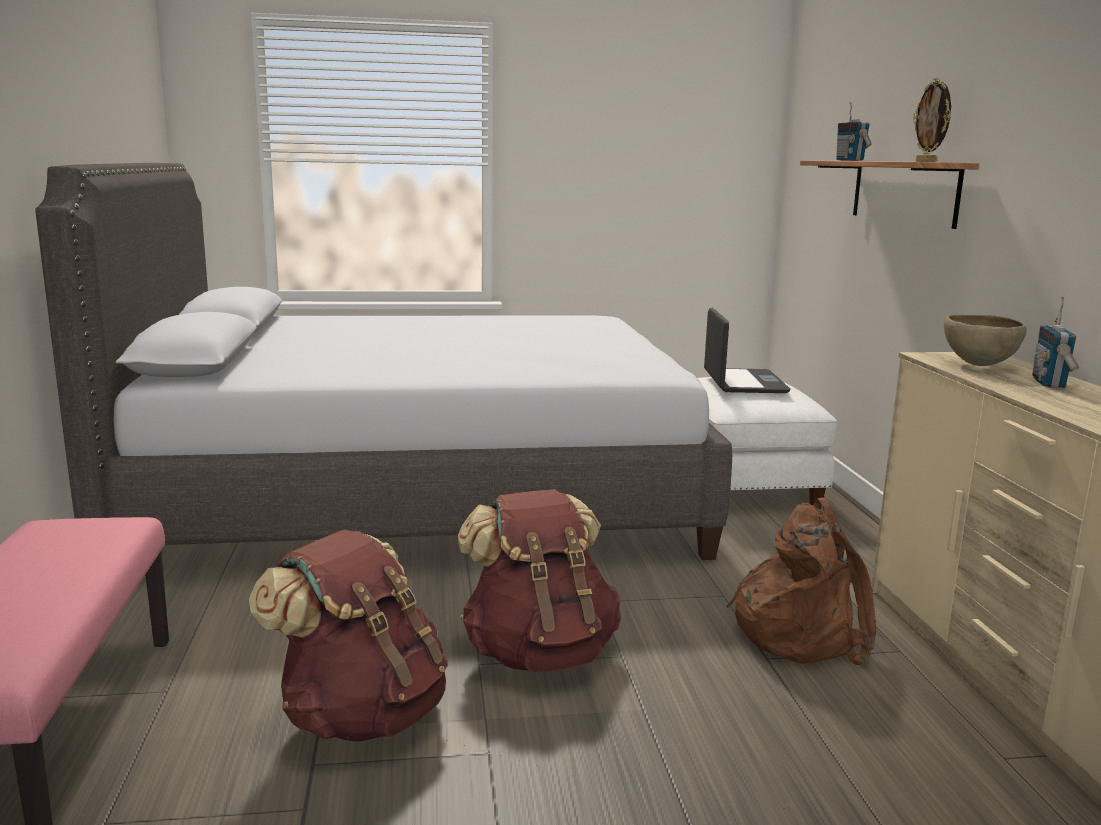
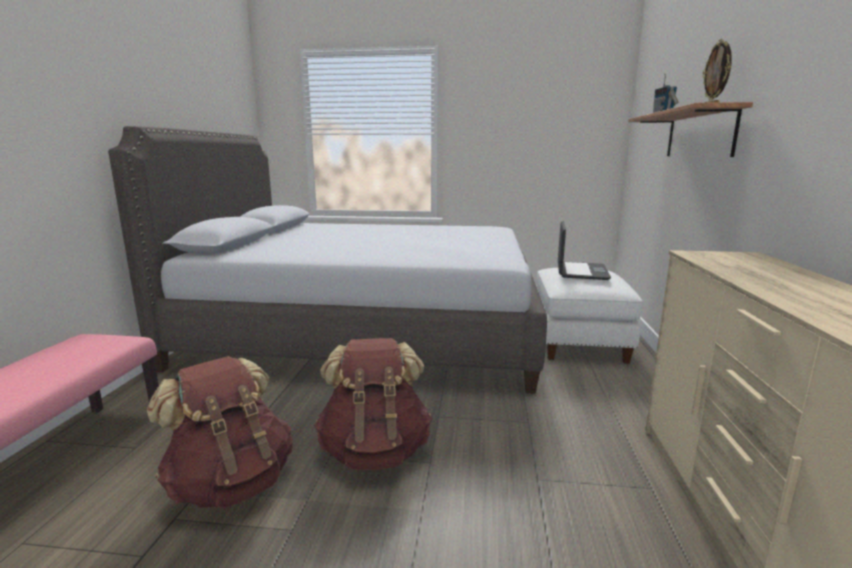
camera: 15 degrees right, 0 degrees up
brown backpack [726,497,876,665] -> none
brown bowl [944,314,1027,366] -> none
radio [1032,297,1079,388] -> none

